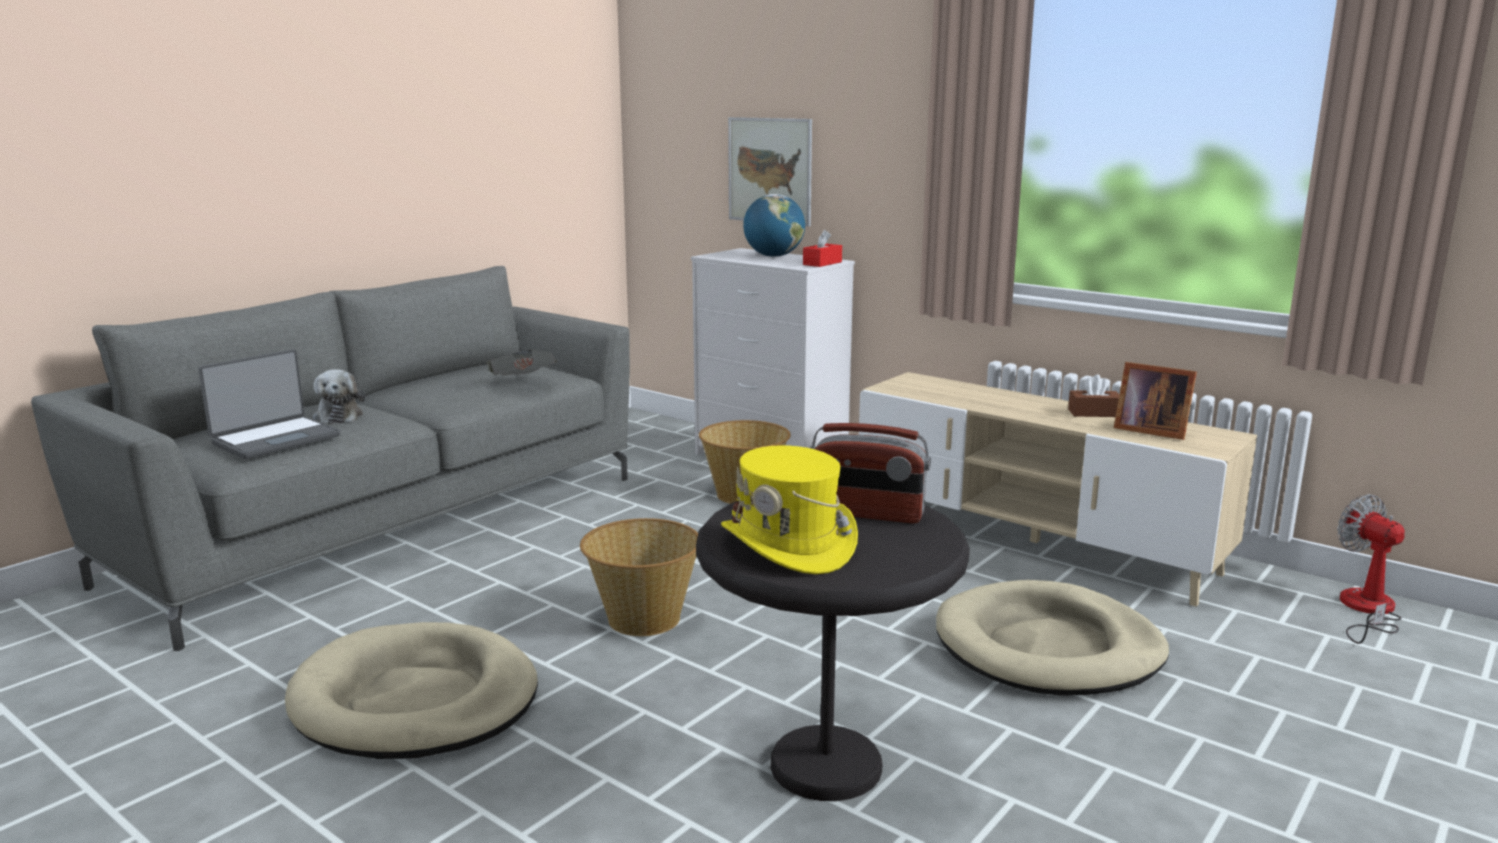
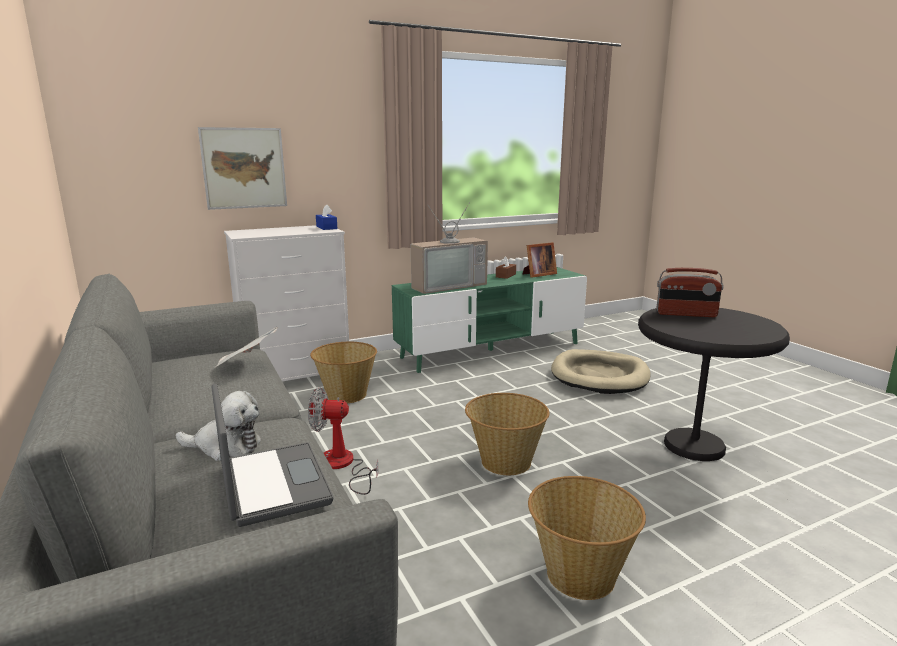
camera: 65 degrees left, 0 degrees up
beige dog bed [285,622,538,759] -> basket [528,476,646,600]
yellow hat [721,445,858,574] -> none
globe [743,194,805,257] -> none
red tissue box [803,230,842,267] -> blue tissue box [316,204,337,230]
radio [810,423,931,523] -> radio turned 60 degrees clockwise [657,268,724,317]
beige tv stand [859,372,1257,607] -> green tv stand [392,267,587,373]
fan [1337,494,1405,644] -> fan moved to [308,387,379,495]
none -> television [411,202,488,294]

